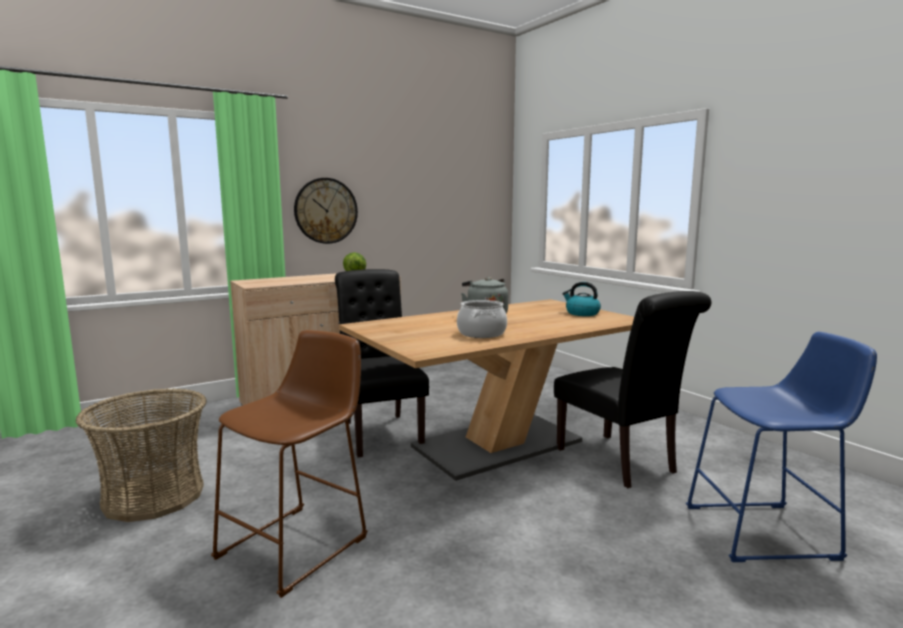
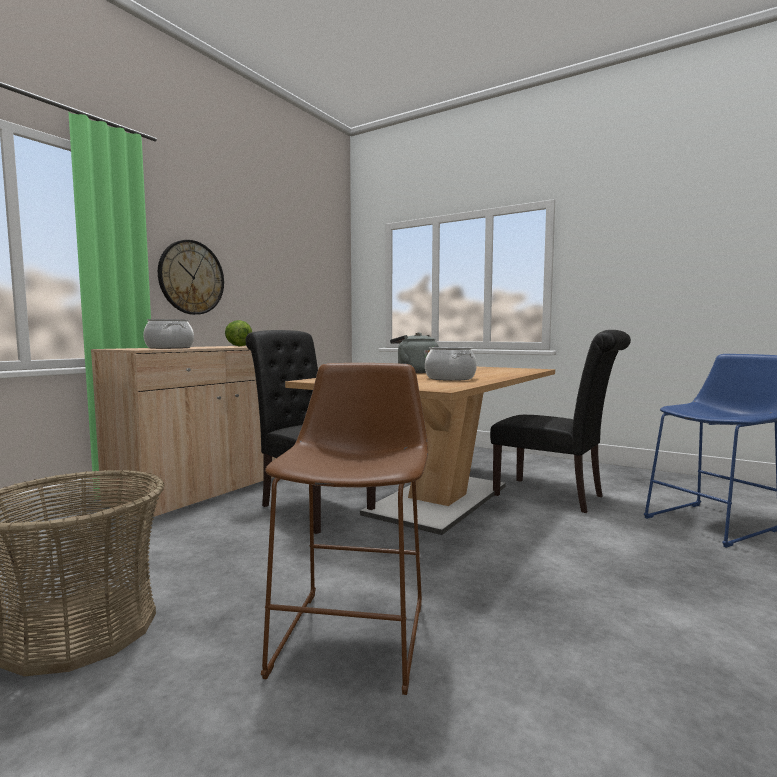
camera: 25 degrees left, 5 degrees down
kettle [562,282,601,316] -> none
none -> cooking pot [143,319,194,349]

